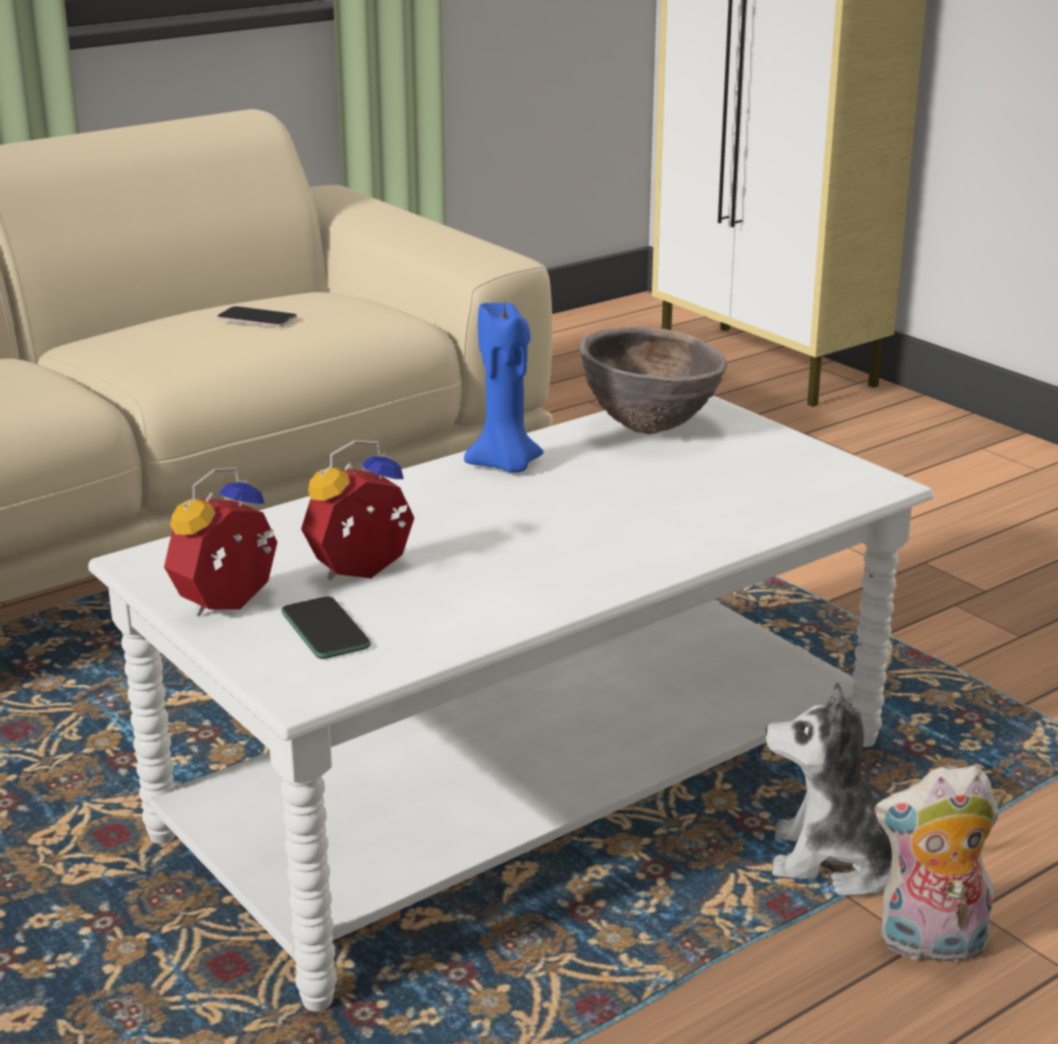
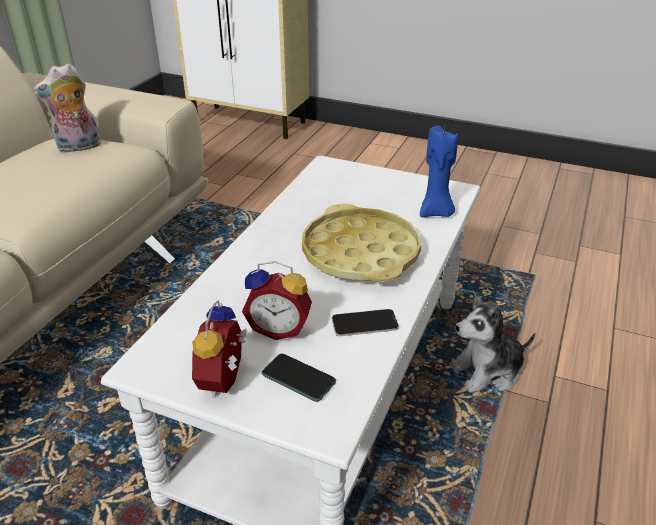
camera: 30 degrees left, 10 degrees up
phone [217,306,297,327] -> phone moved to [332,309,399,336]
alarm clock [301,440,414,580] -> alarm clock turned 105 degrees counterclockwise [242,261,312,340]
blue candle [464,299,544,473] -> blue candle moved to [420,126,458,217]
brown bowl [579,327,727,434] -> none
plush toy [875,765,999,962] -> plush toy moved to [33,63,101,152]
none -> yellow tray [302,203,421,282]

